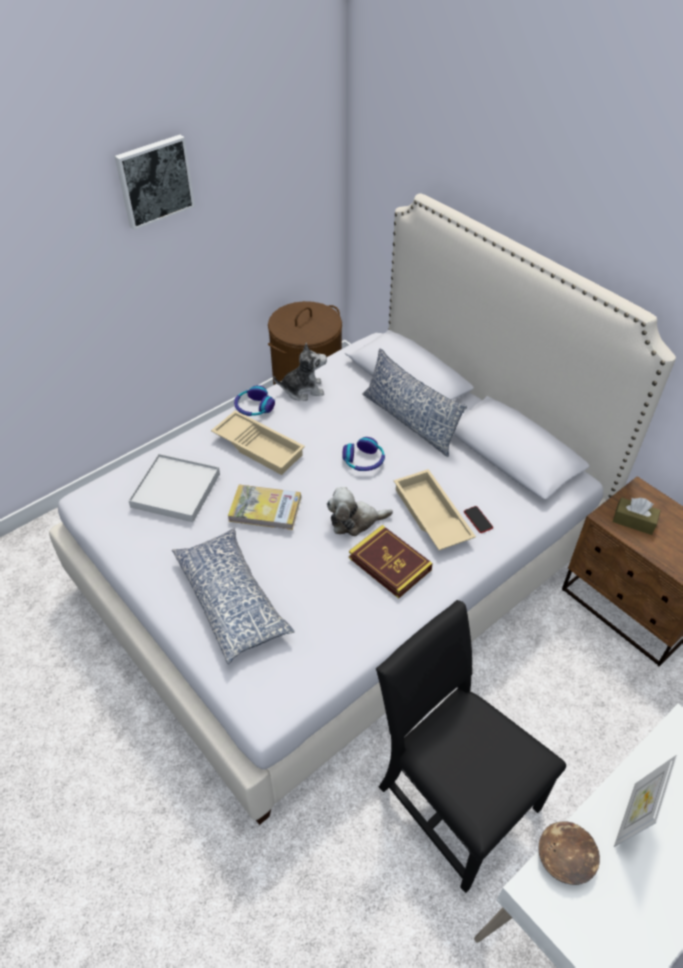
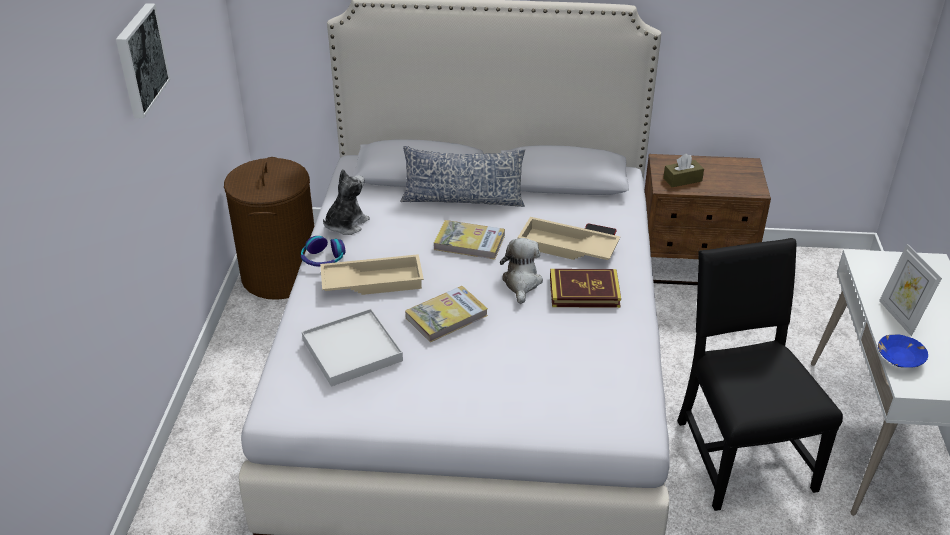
camera: 45 degrees left, 10 degrees down
pillow [172,529,295,664] -> none
plush toy [327,487,393,536] -> plush toy turned 150 degrees clockwise [500,238,543,304]
headphones [342,437,385,471] -> book [434,220,505,259]
black chair [376,600,566,893] -> black chair turned 75 degrees clockwise [677,238,843,511]
brown bowl [538,822,600,885] -> blue bowl [878,334,928,368]

